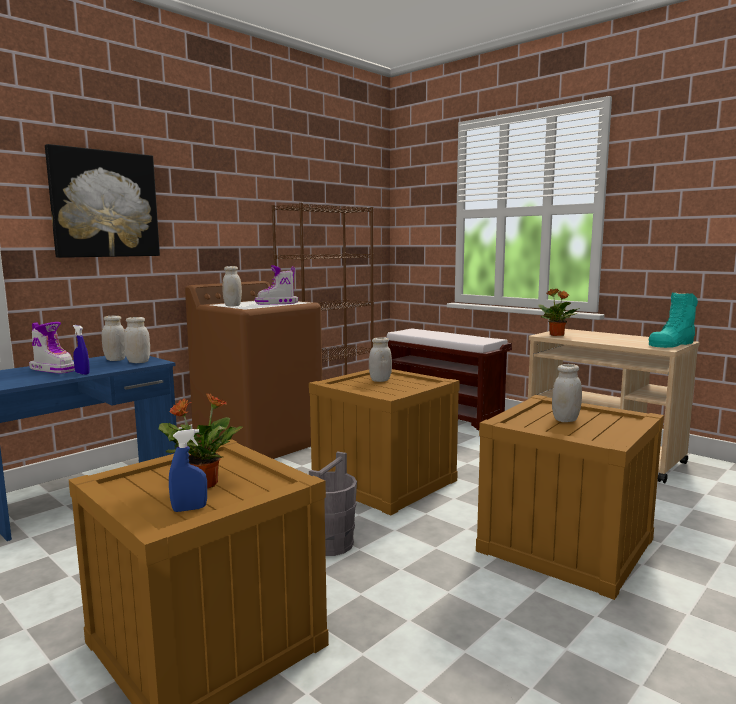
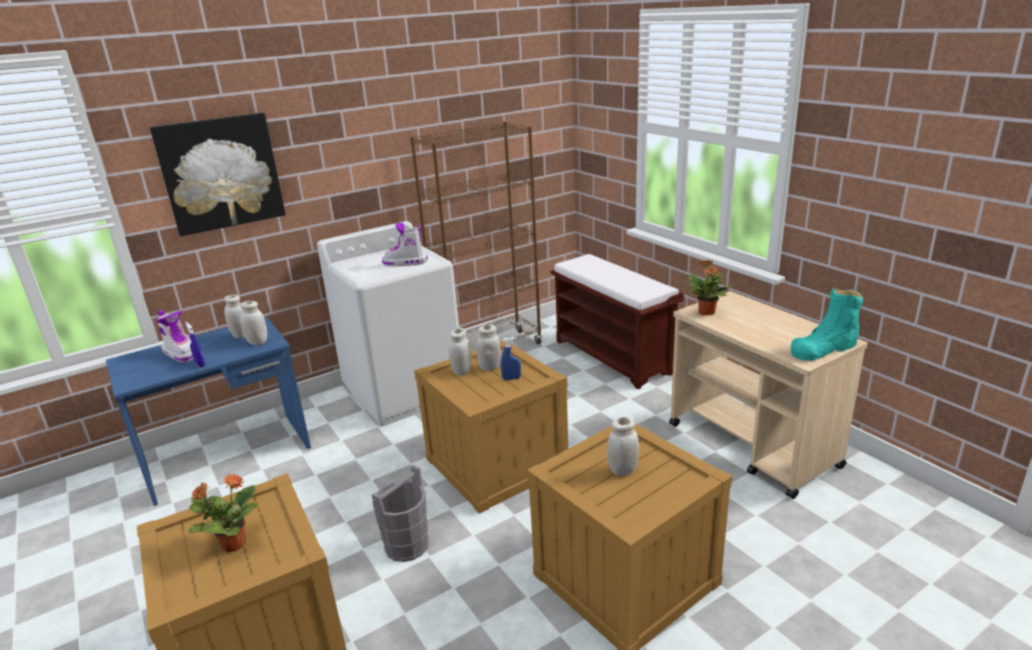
camera: 15 degrees right, 15 degrees up
blue spray bottle [169,429,207,512] -> blue spray bottle moved to [501,337,521,380]
brown washing machine [185,281,322,459] -> white washing machine [317,221,459,427]
white jar [222,266,242,307] -> white jar moved to [449,328,472,376]

